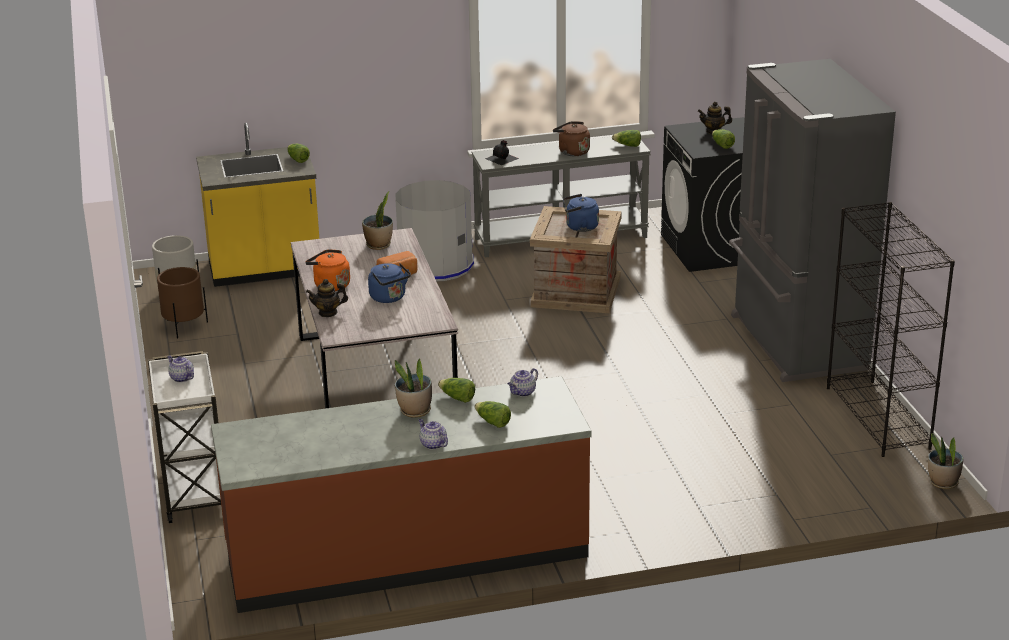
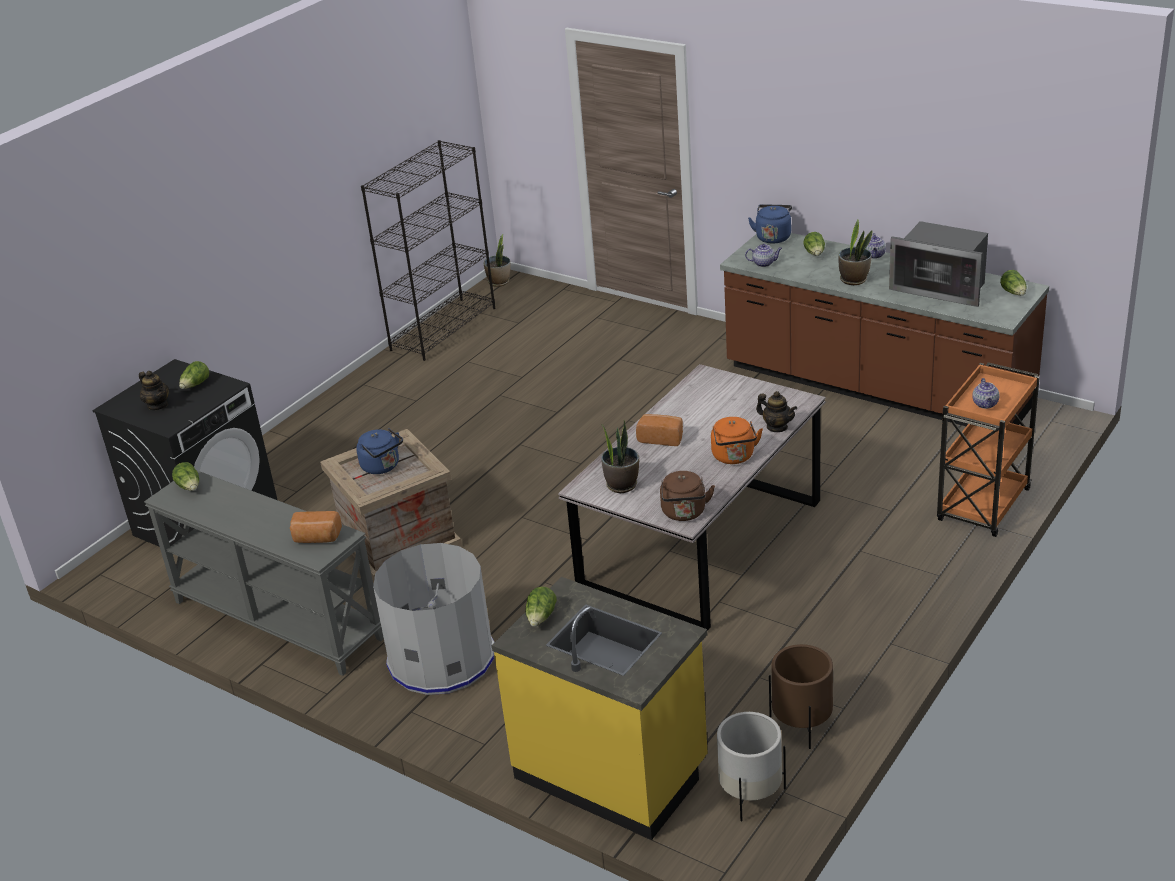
camera: 130 degrees left, 5 degrees up
white cart [148,351,221,523] -> orange cart [937,362,1040,537]
blue kettle [368,263,411,303] -> blue kettle moved to [748,204,792,244]
lettuce [438,378,475,403] -> lettuce moved to [1000,270,1027,296]
black bottle [485,140,519,165] -> bread [290,511,342,543]
brown kettle [553,121,590,156] -> brown kettle moved to [660,471,715,521]
grey fridge [729,59,896,382] -> none
none -> microwave [889,221,988,307]

